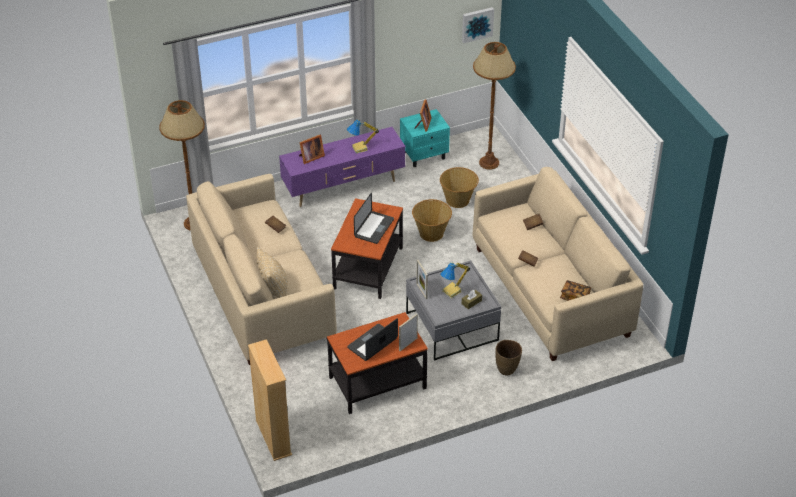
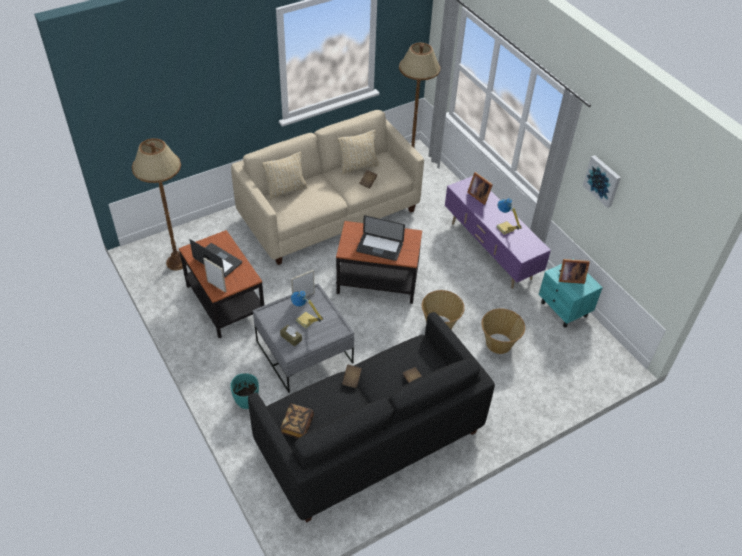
camera: 80 degrees right, 5 degrees up
beige bookcase [248,339,292,461] -> none
picture [462,7,494,43] -> picture moved to [583,155,621,208]
brown floor lamp [473,42,516,170] -> brown floor lamp moved to [132,138,187,270]
beige sofa [473,167,643,361] -> black sofa [248,312,495,523]
brown vase [495,340,522,376] -> turquoise vase [230,373,259,409]
none -> beige pillow [338,130,379,174]

